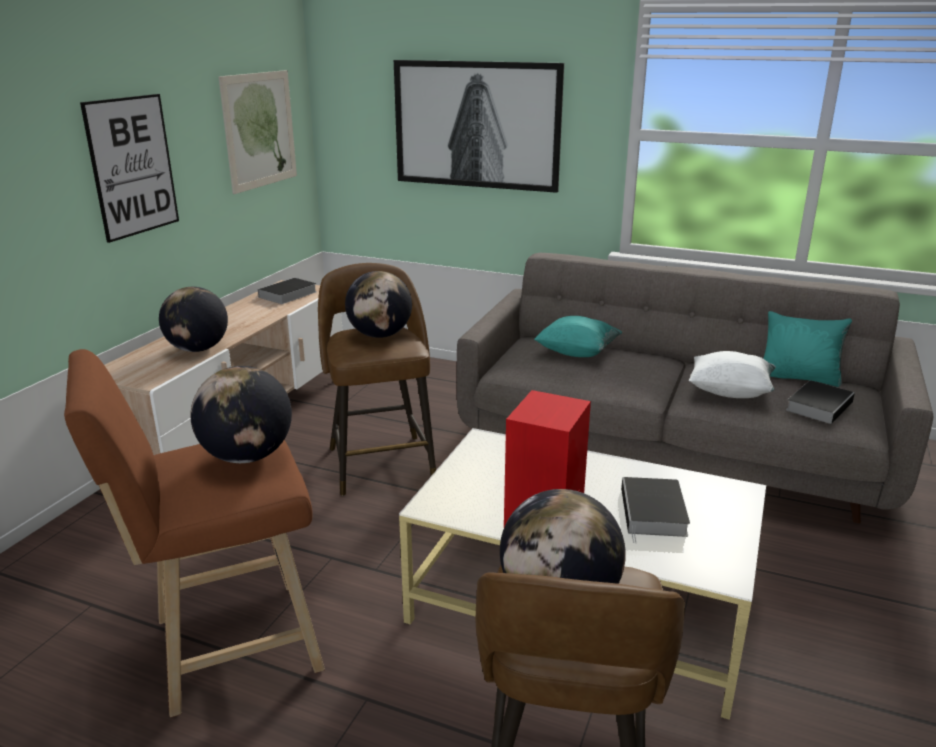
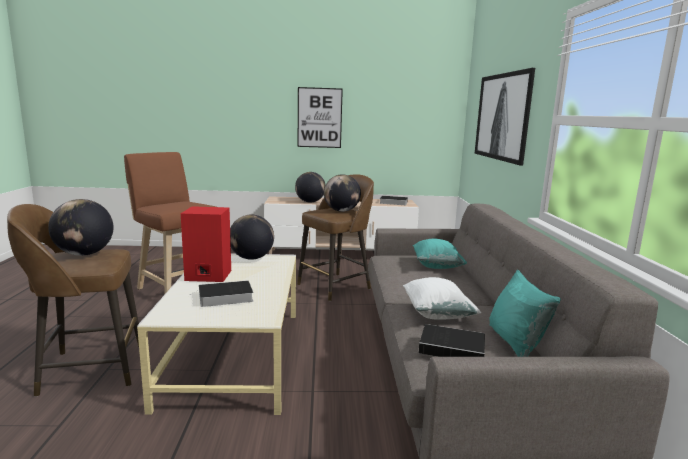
camera: 65 degrees right, 10 degrees down
globe [190,366,292,463] -> globe moved to [230,215,274,260]
picture [219,70,297,194] -> none

